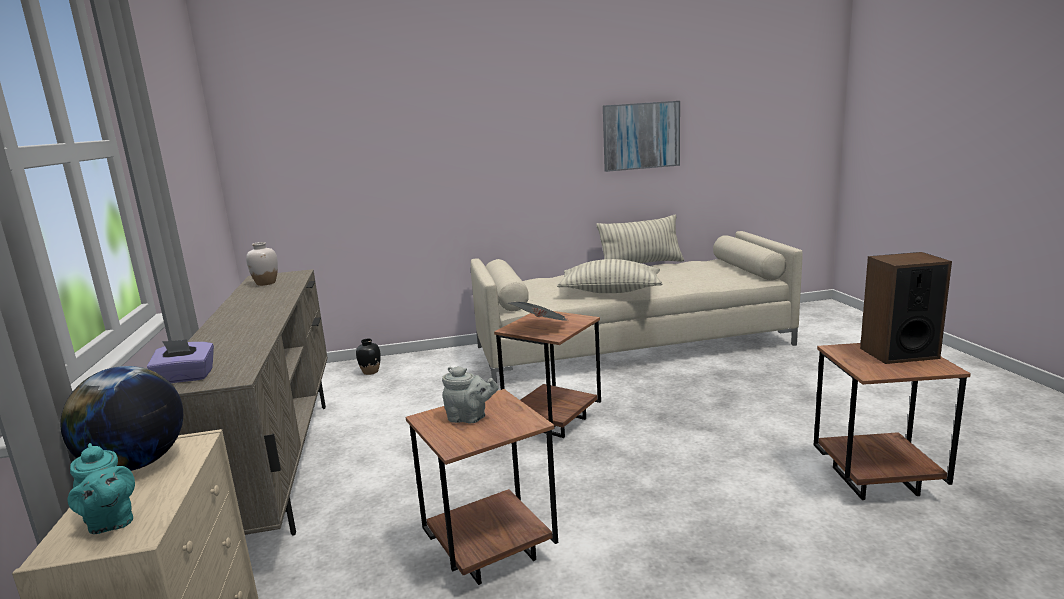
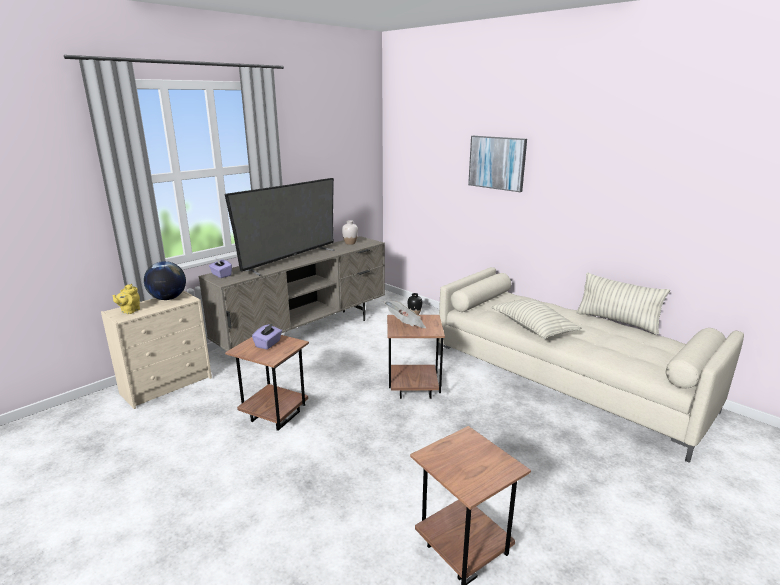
camera: 55 degrees right, 5 degrees up
turquoise teapot [68,443,135,534] -> yellow teapot [112,284,140,314]
grey teapot [442,366,499,423] -> purple tissue box [252,323,282,349]
picture [603,101,680,172] -> picture moved to [468,136,527,192]
speaker [860,252,952,364] -> none
none -> television [225,178,335,276]

